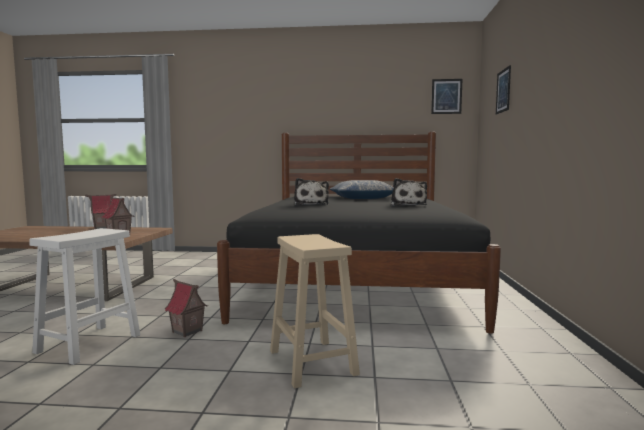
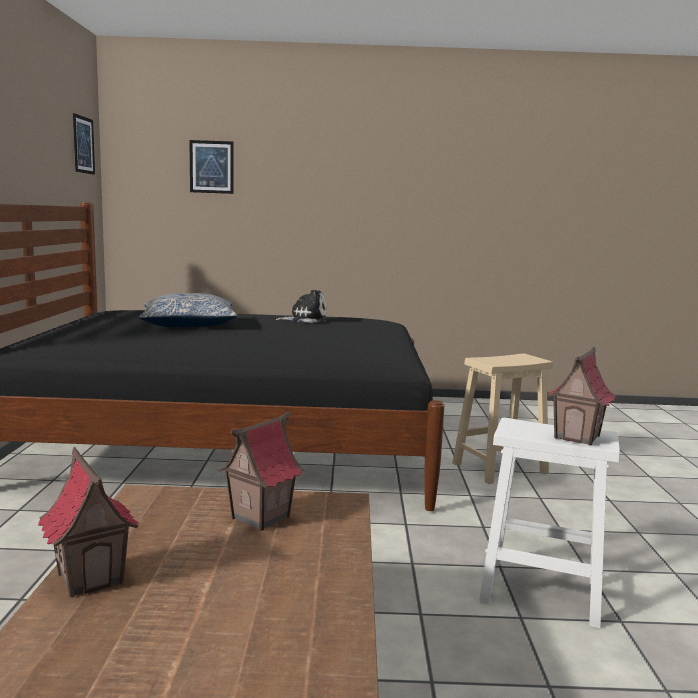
camera: 95 degrees left, 5 degrees up
toy house [164,279,208,337] -> toy house moved to [547,347,616,445]
plush toy [294,178,329,205] -> none

